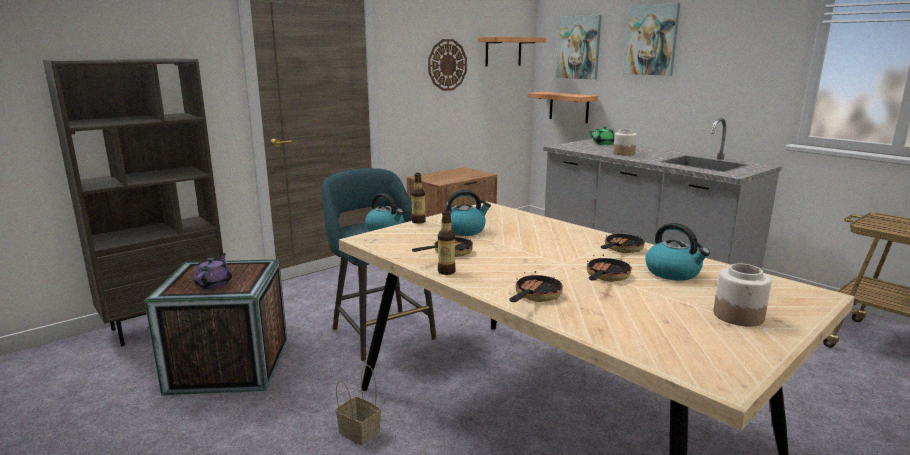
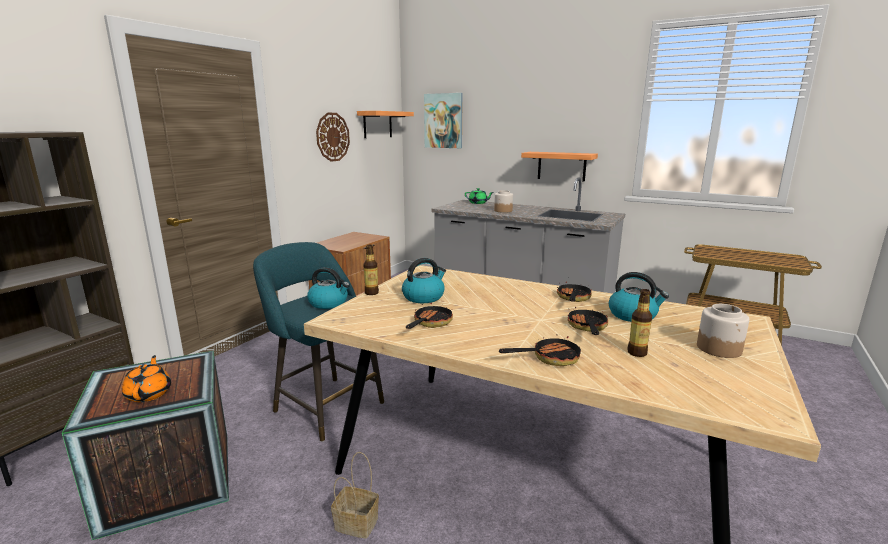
camera: 20 degrees left, 0 degrees up
purple teapot [193,253,232,289] -> orange teapot [122,355,171,402]
bottle [438,210,456,275] -> bottle moved to [627,289,652,357]
frying pan [510,271,563,302] -> frying pan turned 60 degrees clockwise [499,331,581,366]
shelf [528,92,598,123] -> shelf moved to [521,152,598,182]
picture [623,3,680,76] -> none

